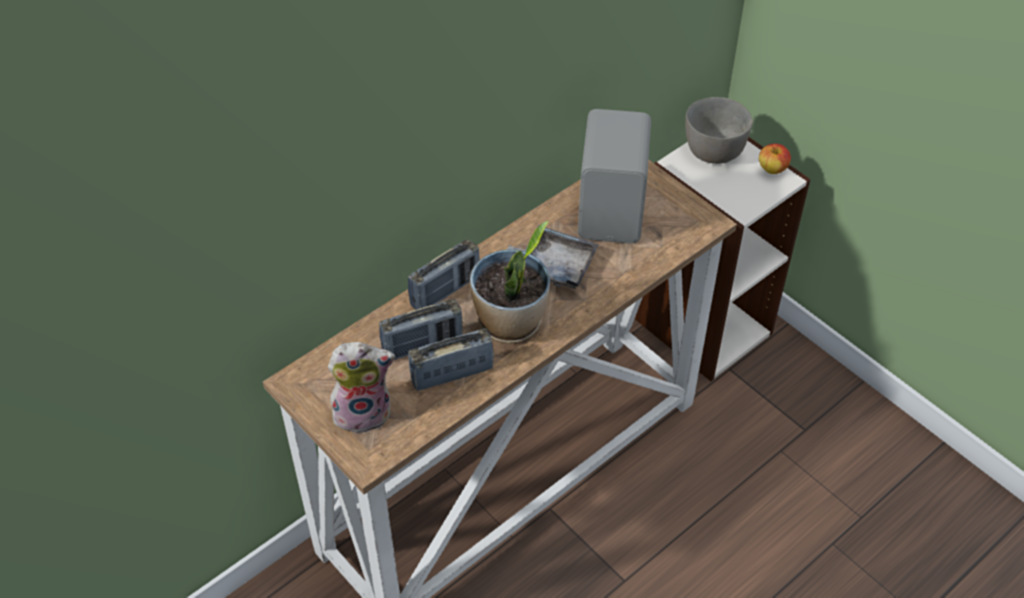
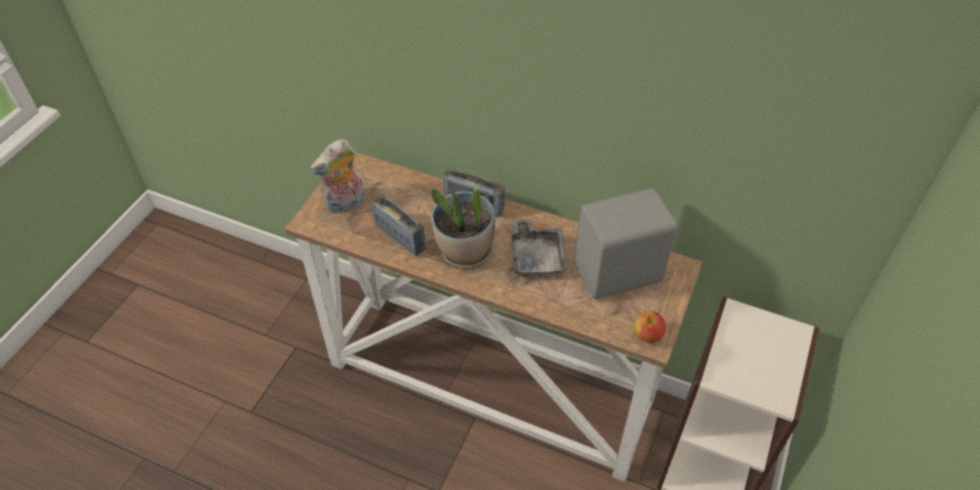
camera: 65 degrees right, 0 degrees up
plush toy [328,342,395,435] -> plush toy turned 90 degrees clockwise [310,139,365,215]
radio [379,299,463,360] -> none
grey bowl [685,97,753,164] -> none
apple [759,144,791,174] -> apple moved to [634,311,666,343]

